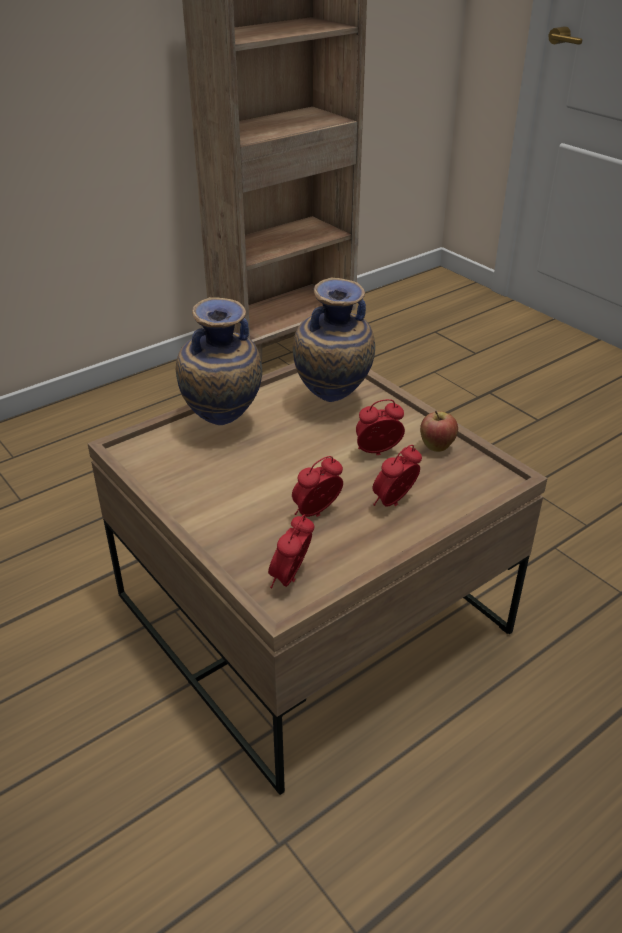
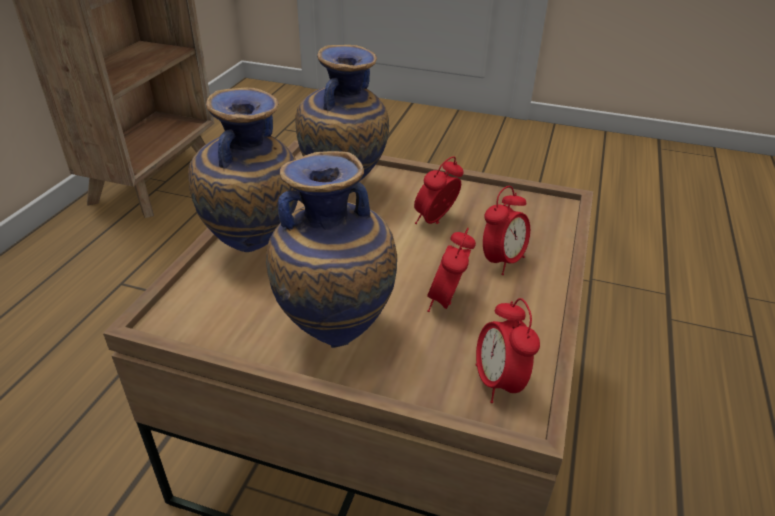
camera: 35 degrees left, 0 degrees up
alarm clock [372,445,422,507] -> alarm clock turned 150 degrees counterclockwise [483,186,530,275]
apple [420,411,458,452] -> none
none -> vase [266,151,397,348]

